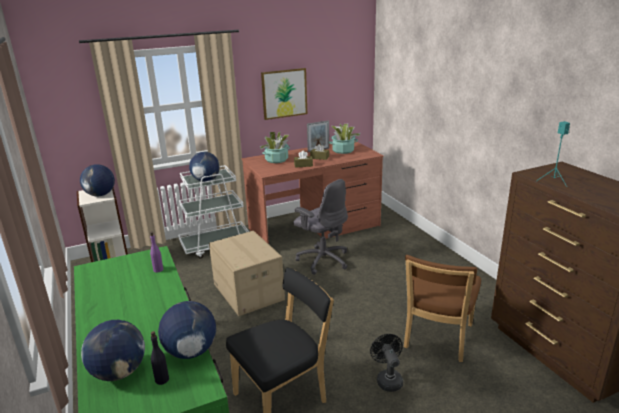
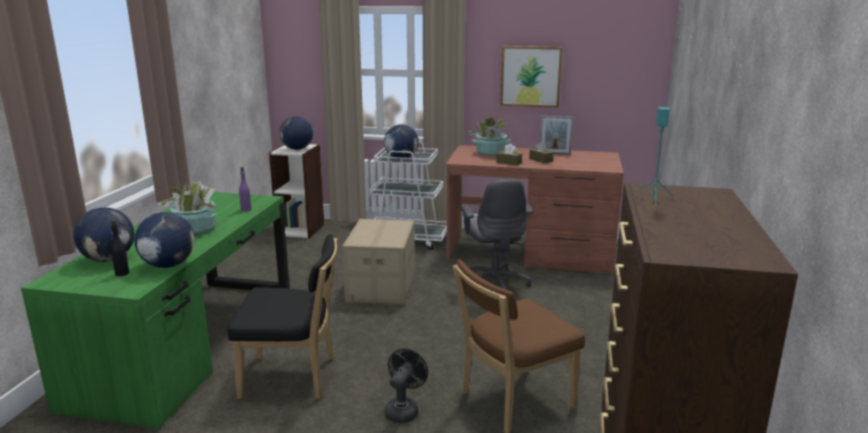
camera: 35 degrees right, 5 degrees down
potted plant [329,124,360,154] -> potted plant moved to [156,181,216,235]

